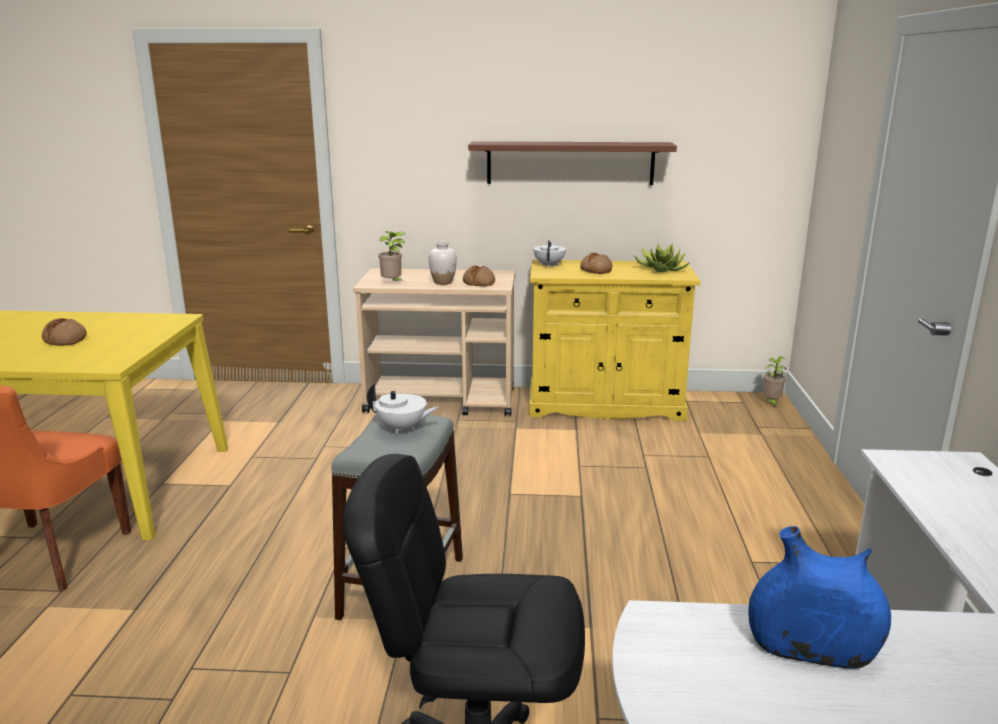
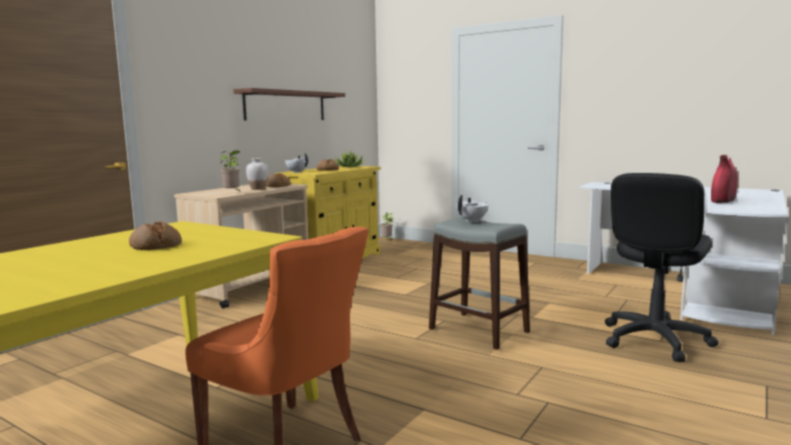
camera: 60 degrees left, 10 degrees down
blue vase [748,526,891,669] -> red vase [711,155,738,203]

